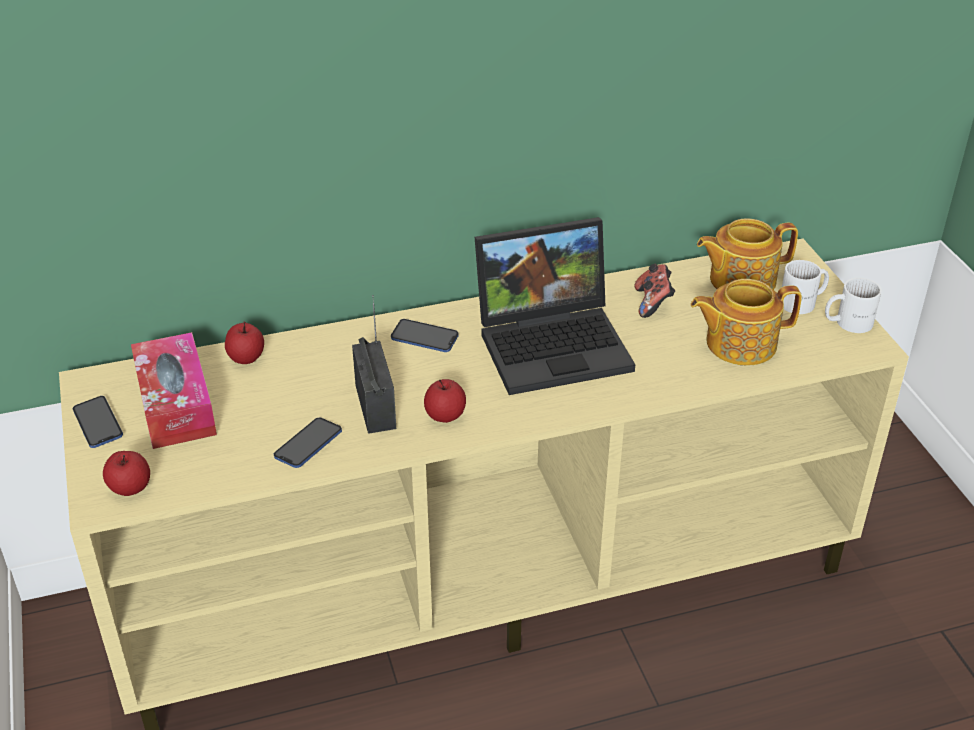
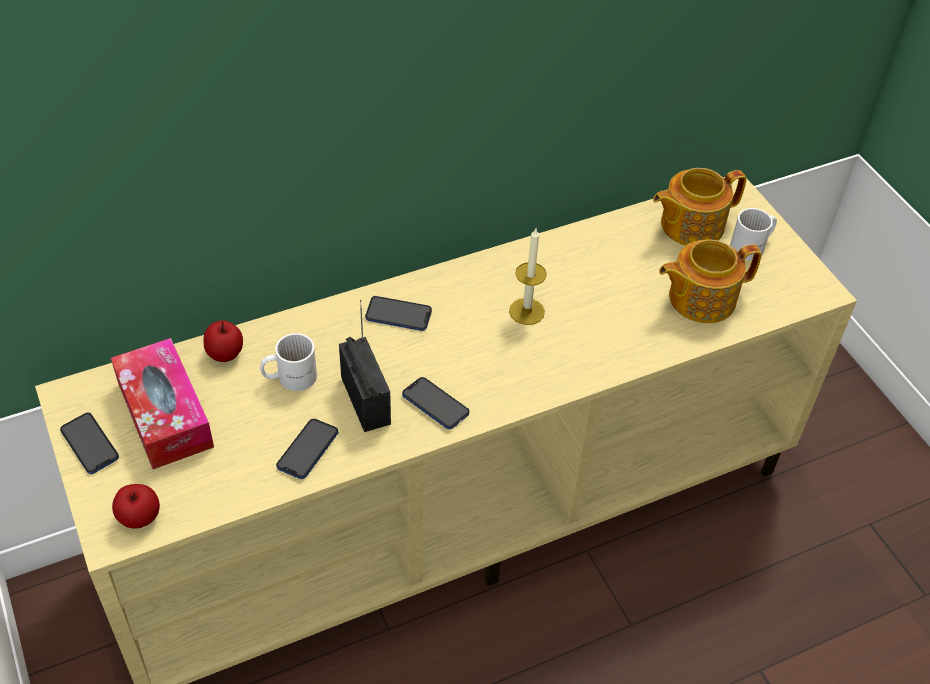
camera: 10 degrees left, 10 degrees up
apple [424,379,466,423] -> phone [402,377,470,429]
laptop [475,217,635,395] -> candle [509,229,547,325]
game controller [635,264,675,318] -> none
white mug [825,278,882,333] -> white mug moved to [260,333,317,391]

